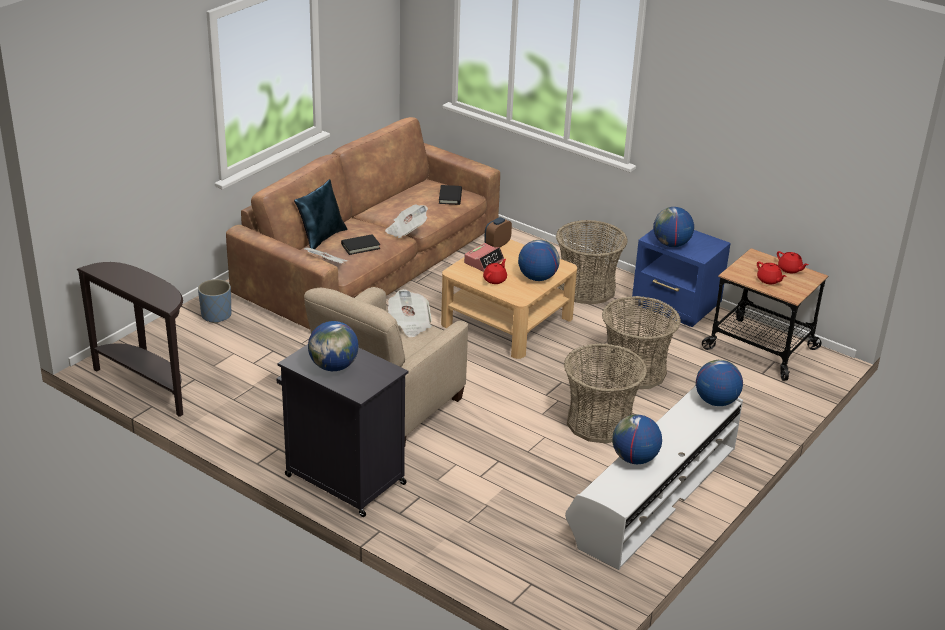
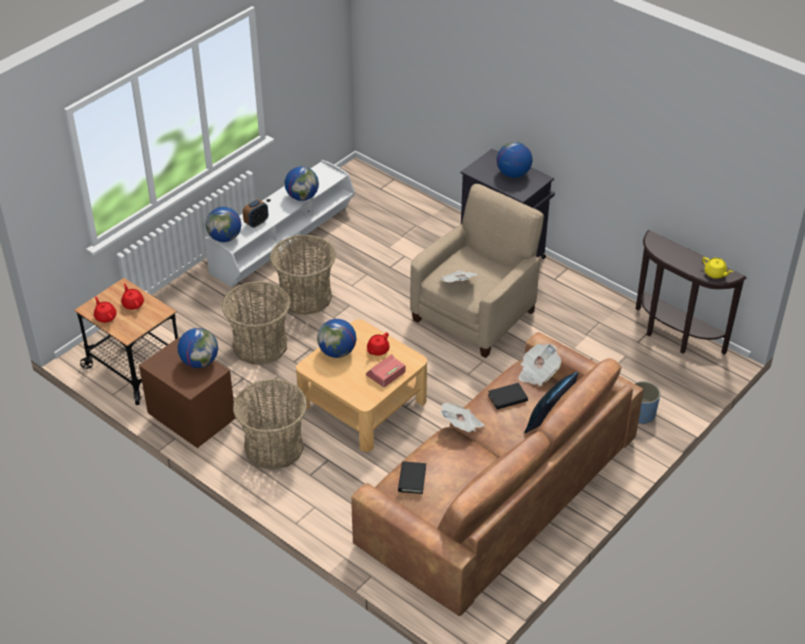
camera: 175 degrees left, 10 degrees up
alarm clock [484,217,512,248] -> alarm clock moved to [243,199,268,228]
blue nightstand [632,229,731,327] -> brown nightstand [139,337,235,448]
none -> yellow teapot [702,257,733,279]

